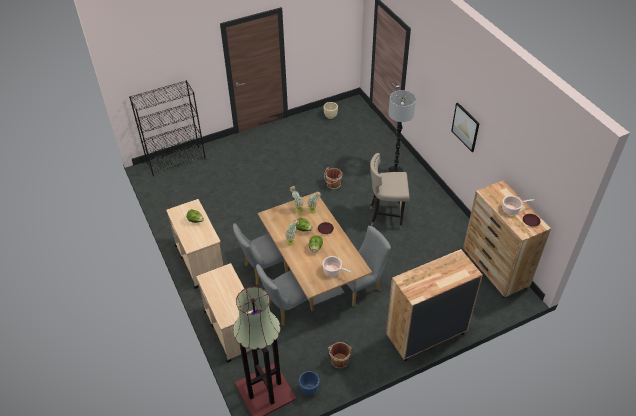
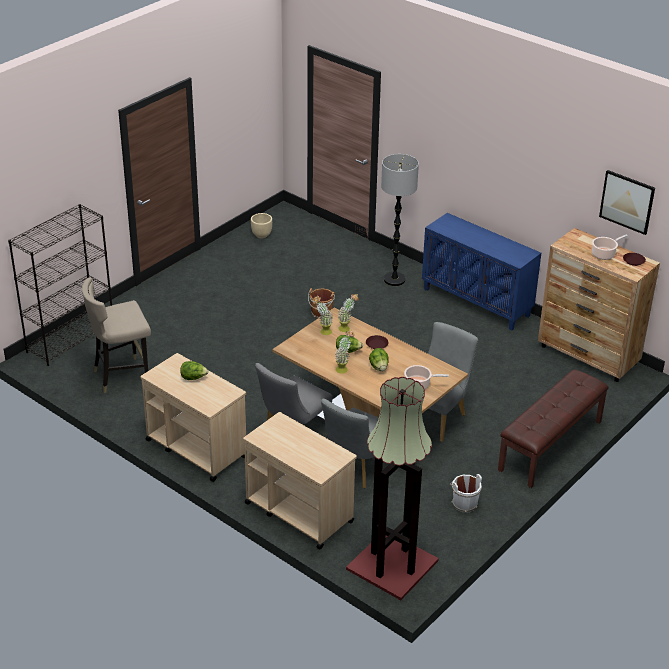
camera: 25 degrees left, 10 degrees down
blue planter [299,371,320,395] -> none
brown bucket [328,342,351,369] -> white bucket [450,474,482,512]
beige stool [370,153,409,229] -> beige stool moved to [82,278,151,393]
brown dresser [386,249,483,361] -> brown bench [498,370,609,488]
picture [451,102,480,152] -> picture moved to [599,170,655,235]
none -> blue cabinet [422,213,541,330]

